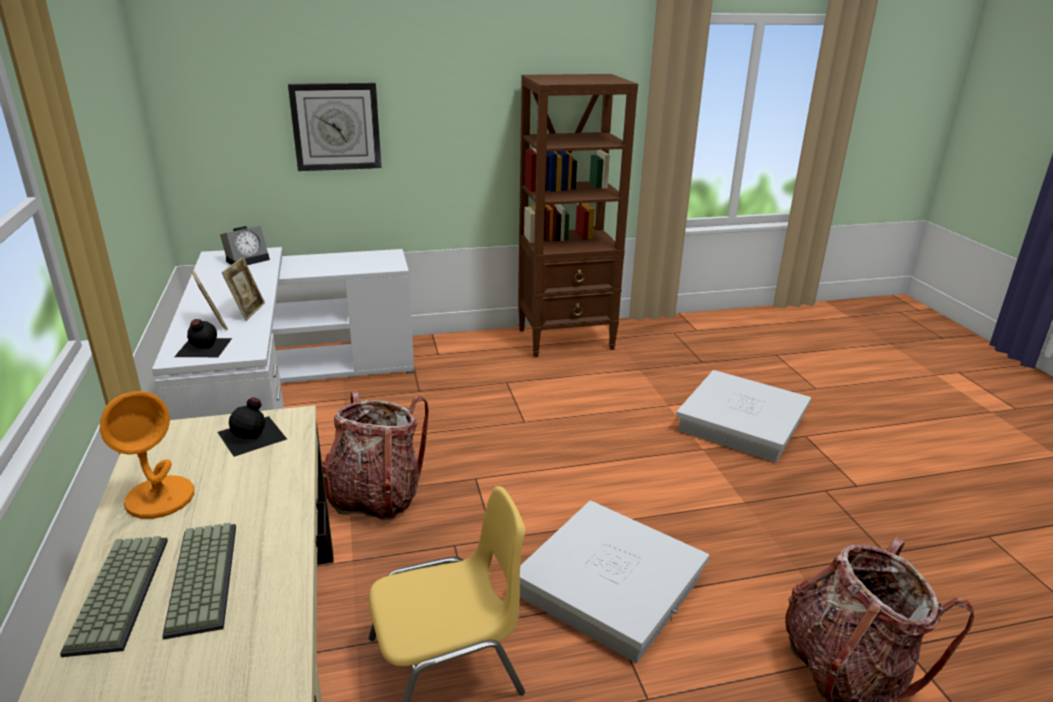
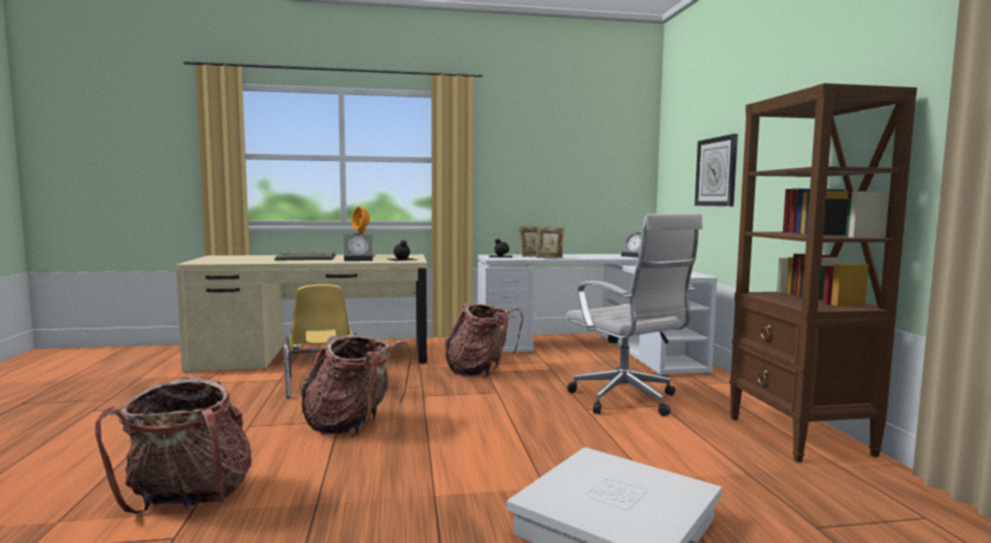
camera: 95 degrees right, 20 degrees down
white storage box [520,501,709,663] -> backpack [300,335,412,437]
none -> alarm clock [344,233,373,261]
none -> white office chair [566,213,703,416]

